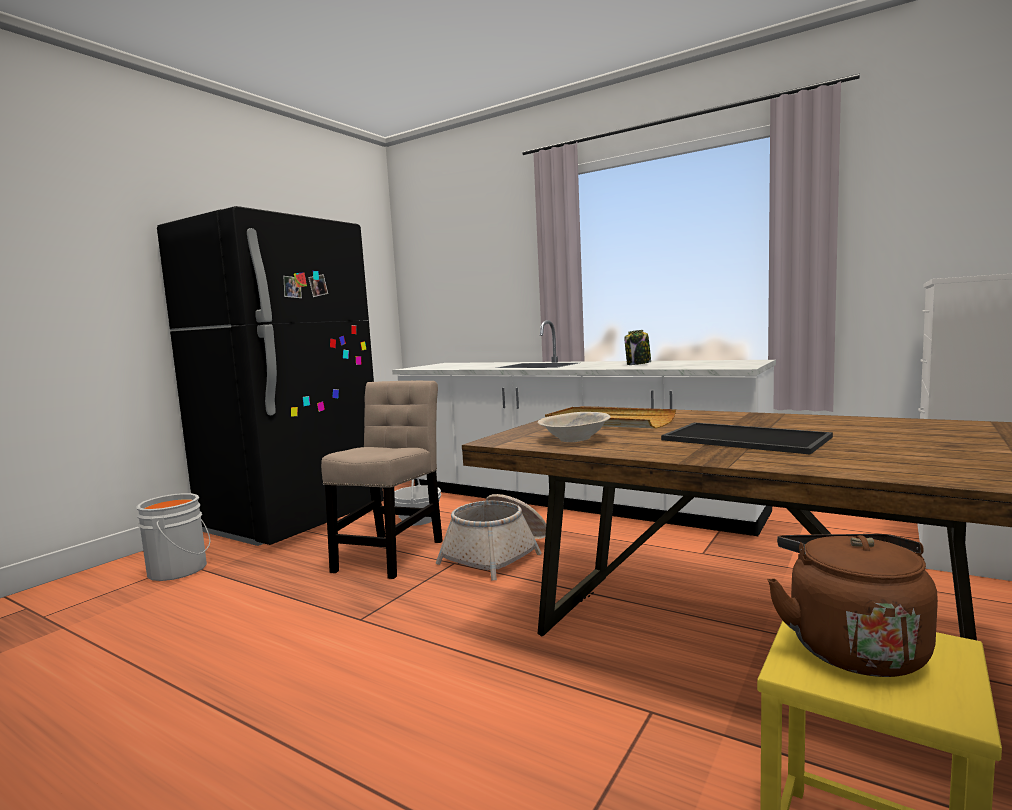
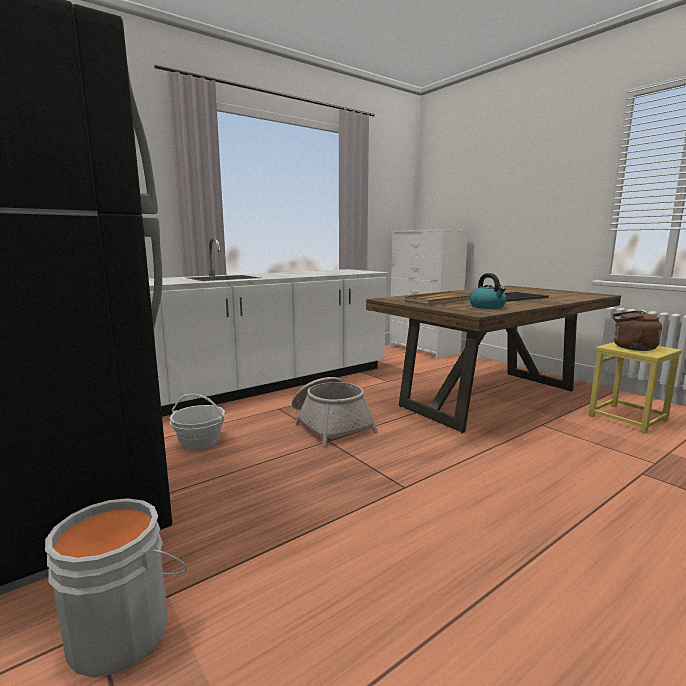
camera: 70 degrees left, 5 degrees up
beige chair [321,381,443,579] -> none
beige bowl [538,412,611,442] -> kettle [470,273,507,309]
jar [624,330,651,365] -> none

